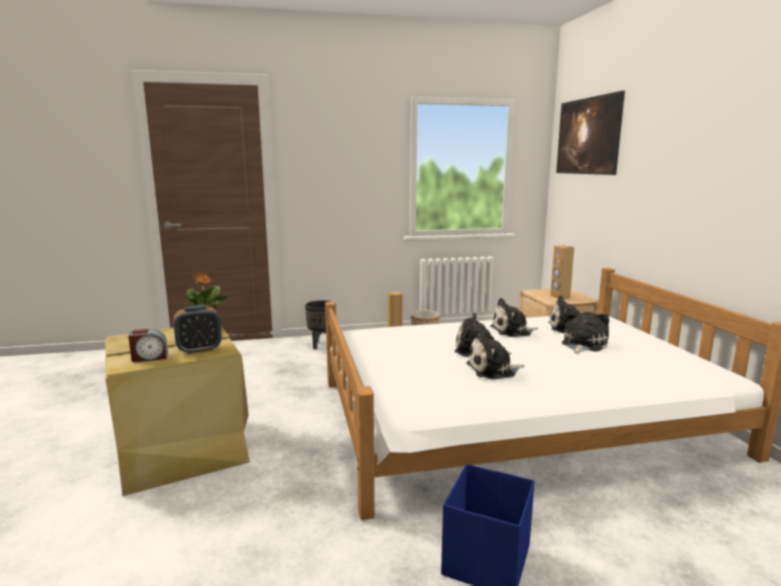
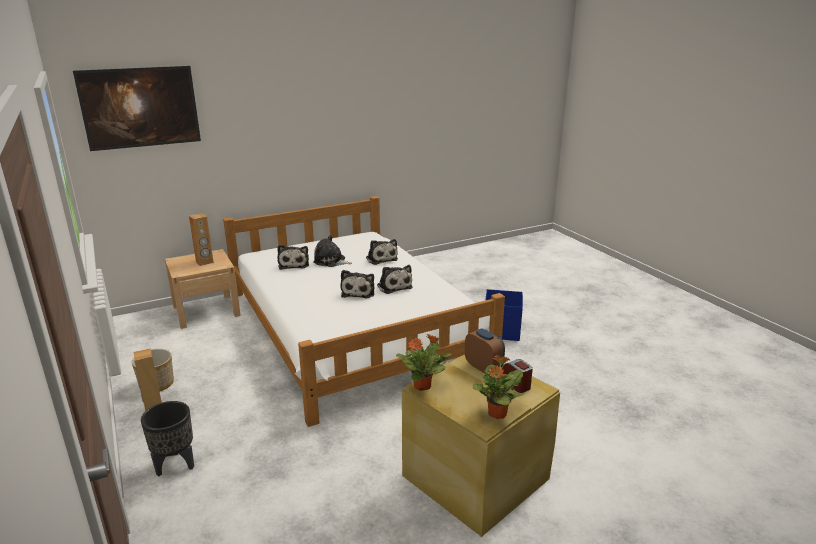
camera: 105 degrees left, 10 degrees up
plush toy [490,298,538,337] -> plush toy moved to [366,239,398,265]
none -> potted plant [473,355,524,419]

